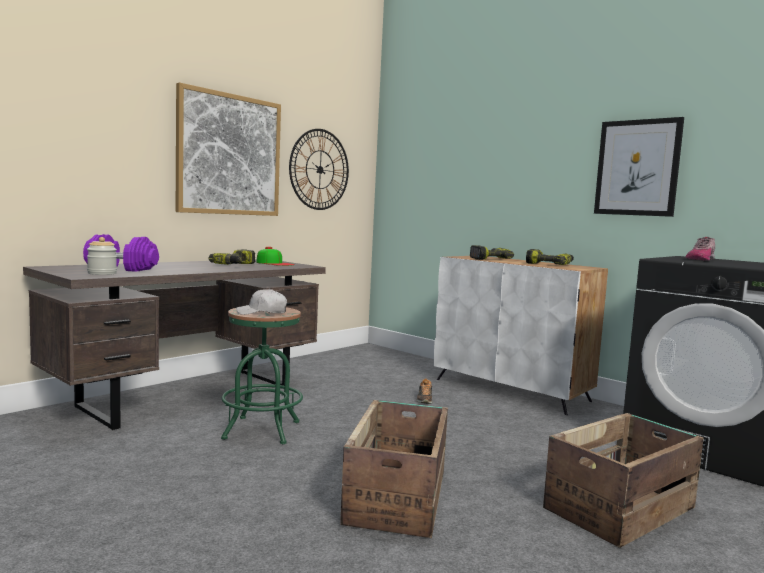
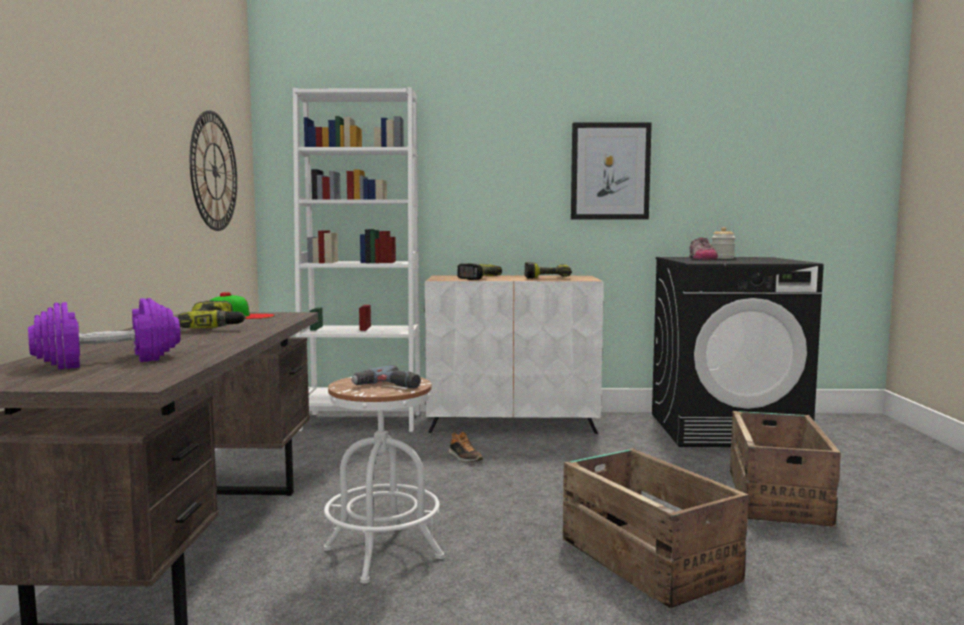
camera: 40 degrees left, 0 degrees up
jar [87,237,117,275] -> jar moved to [711,227,735,259]
picture [176,82,281,216] -> none
green stool [221,307,303,444] -> white stool [324,377,444,584]
white cap [236,288,287,315] -> power drill [351,365,421,389]
none -> white bookcase [293,87,420,432]

